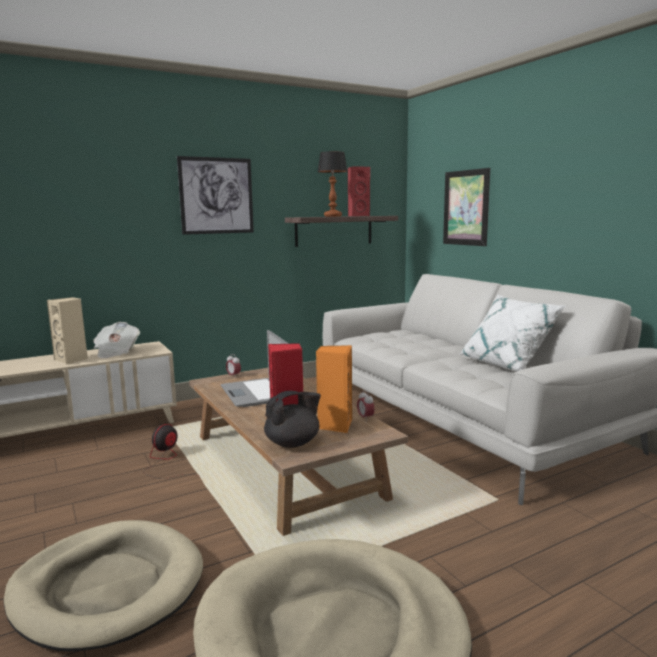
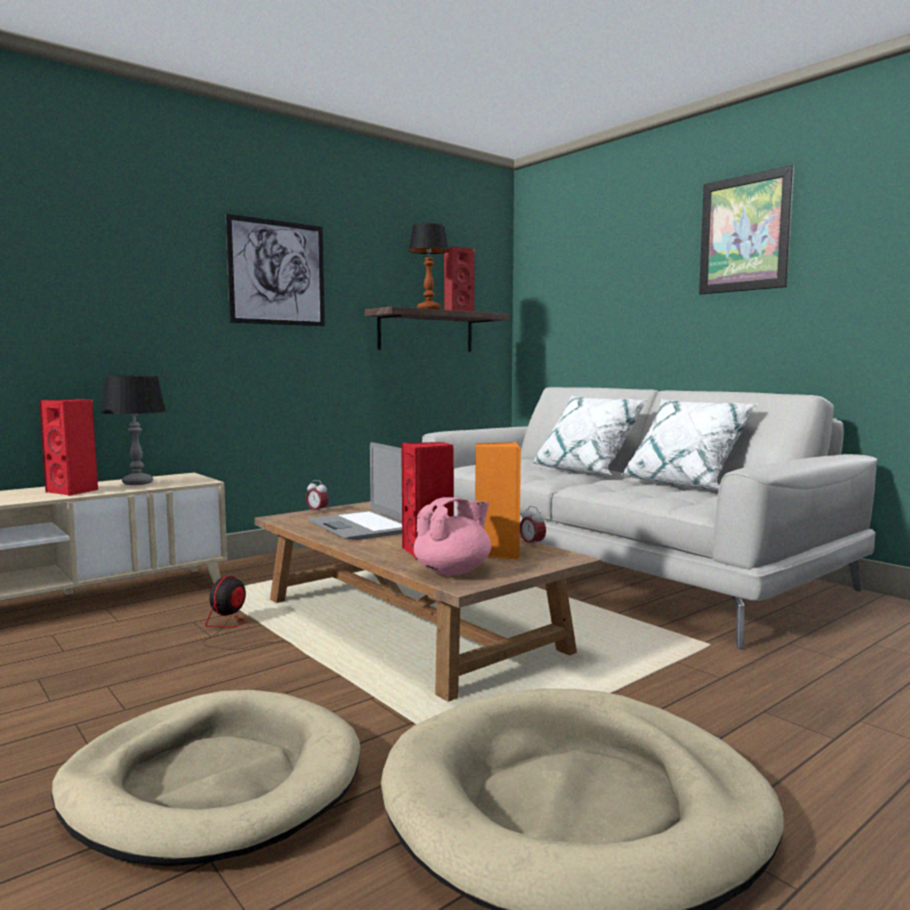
camera: 10 degrees left, 5 degrees down
beige speaker [47,297,88,365] -> red speaker [39,399,98,496]
newspaper [93,322,140,358] -> table lamp [101,376,166,485]
black teapot [264,391,321,448] -> pink teapot [414,497,491,576]
picture [443,168,490,246] -> picture moved to [699,165,794,294]
none -> white pillow [532,396,648,476]

